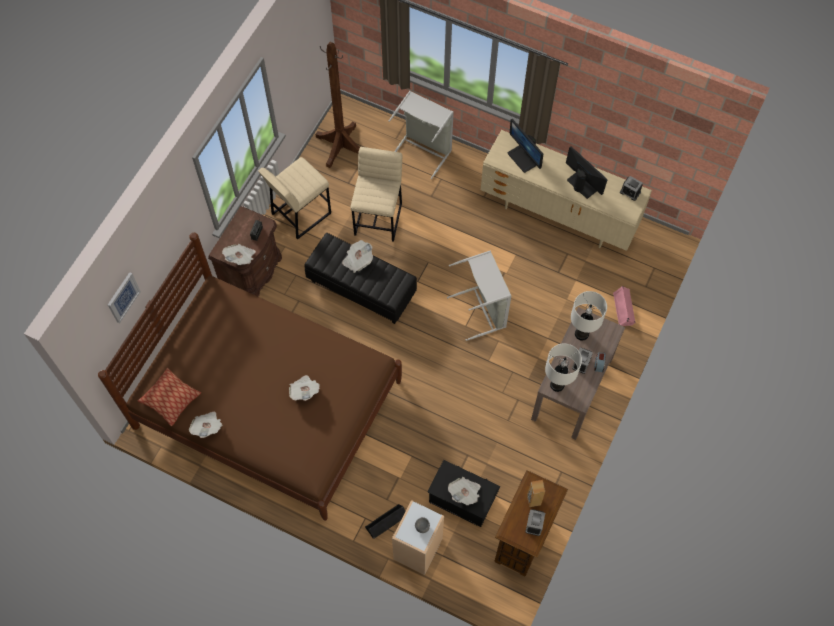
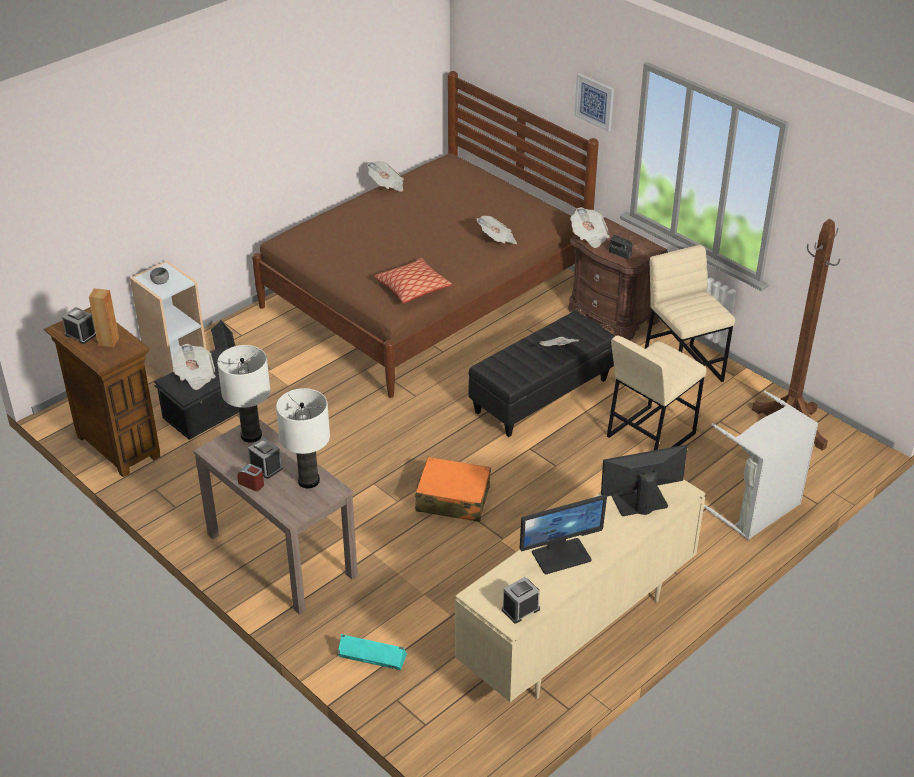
camera: 110 degrees right, 25 degrees down
picture [108,272,141,323] -> picture moved to [574,73,614,132]
pillow [138,368,201,426] -> pillow moved to [374,258,452,303]
newspaper [289,375,320,401] -> newspaper moved to [476,216,517,244]
beige chair [350,147,402,242] -> beige chair turned 105 degrees clockwise [607,336,706,450]
grey laundry basket [447,250,512,341] -> orange suitcase [415,457,491,522]
pink speaker [613,286,636,326] -> turquoise speaker [337,634,407,670]

